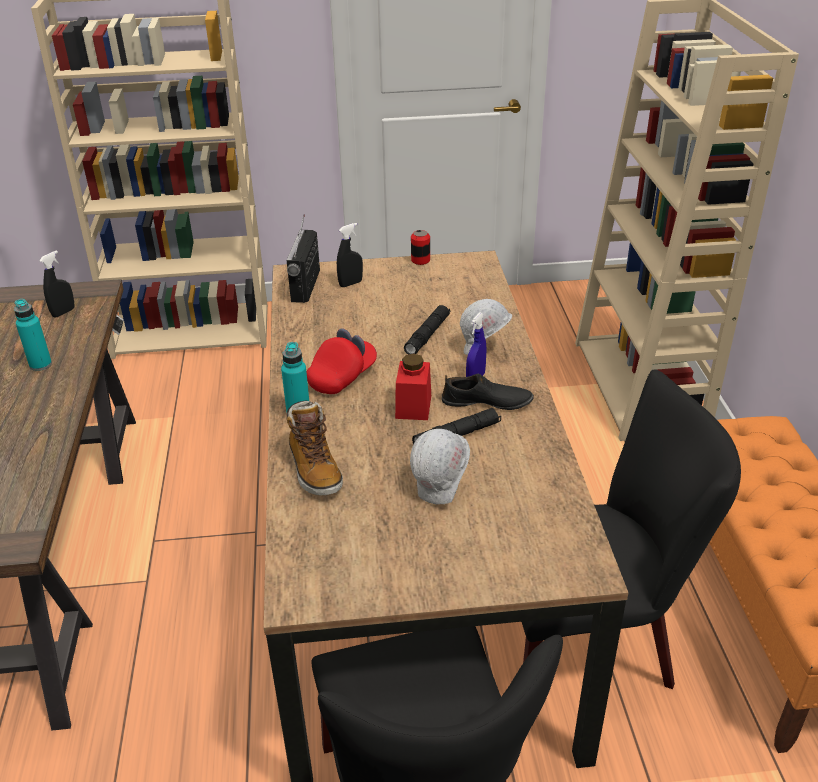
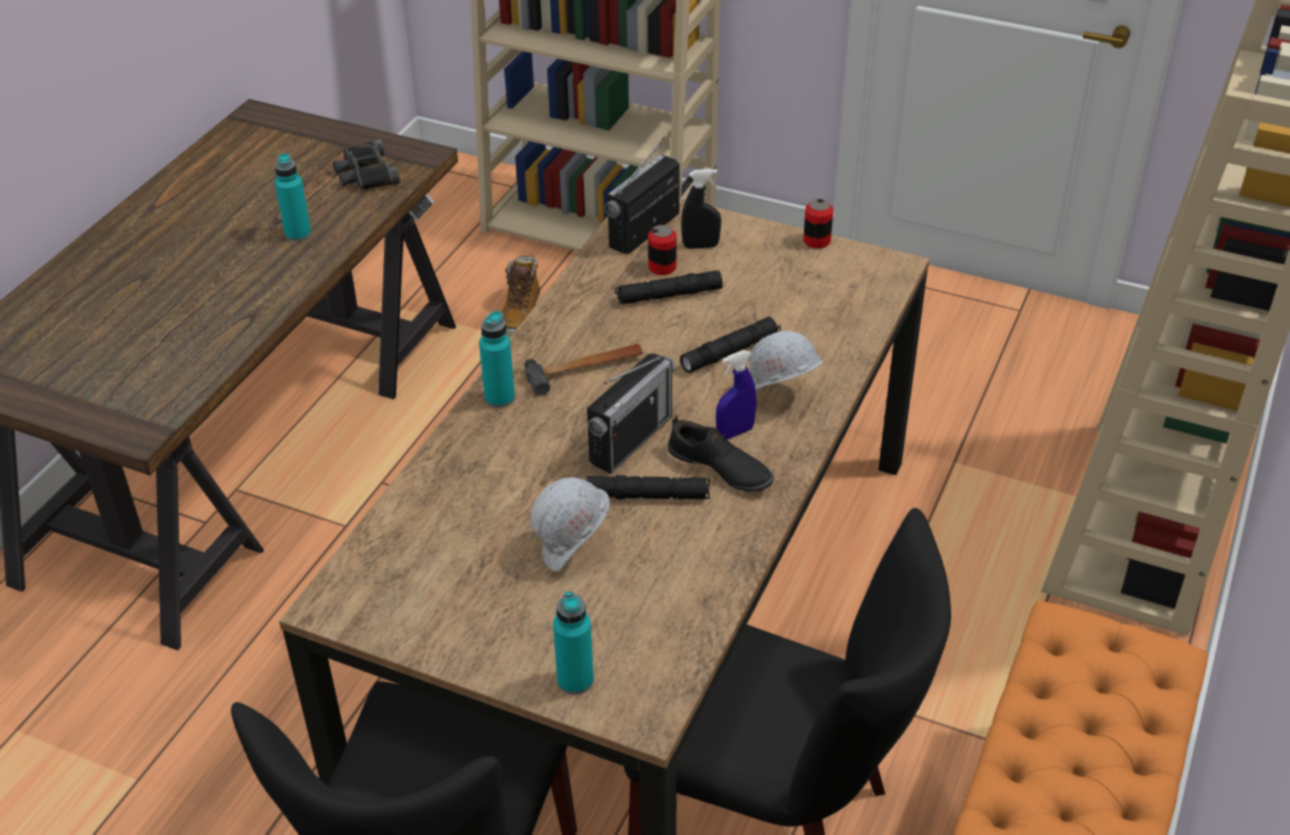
camera: 30 degrees right, 5 degrees up
black spray bottle [39,250,74,318] -> black binoculars [333,139,400,190]
boot [287,400,343,495] -> boot moved to [502,256,540,334]
red cap [307,328,377,394] -> hammer [524,344,643,396]
red jar [395,354,431,420] -> radio [587,354,676,474]
none -> turquoise bottle [553,591,594,695]
none -> black flashlight [615,270,723,304]
none -> can [648,225,676,275]

